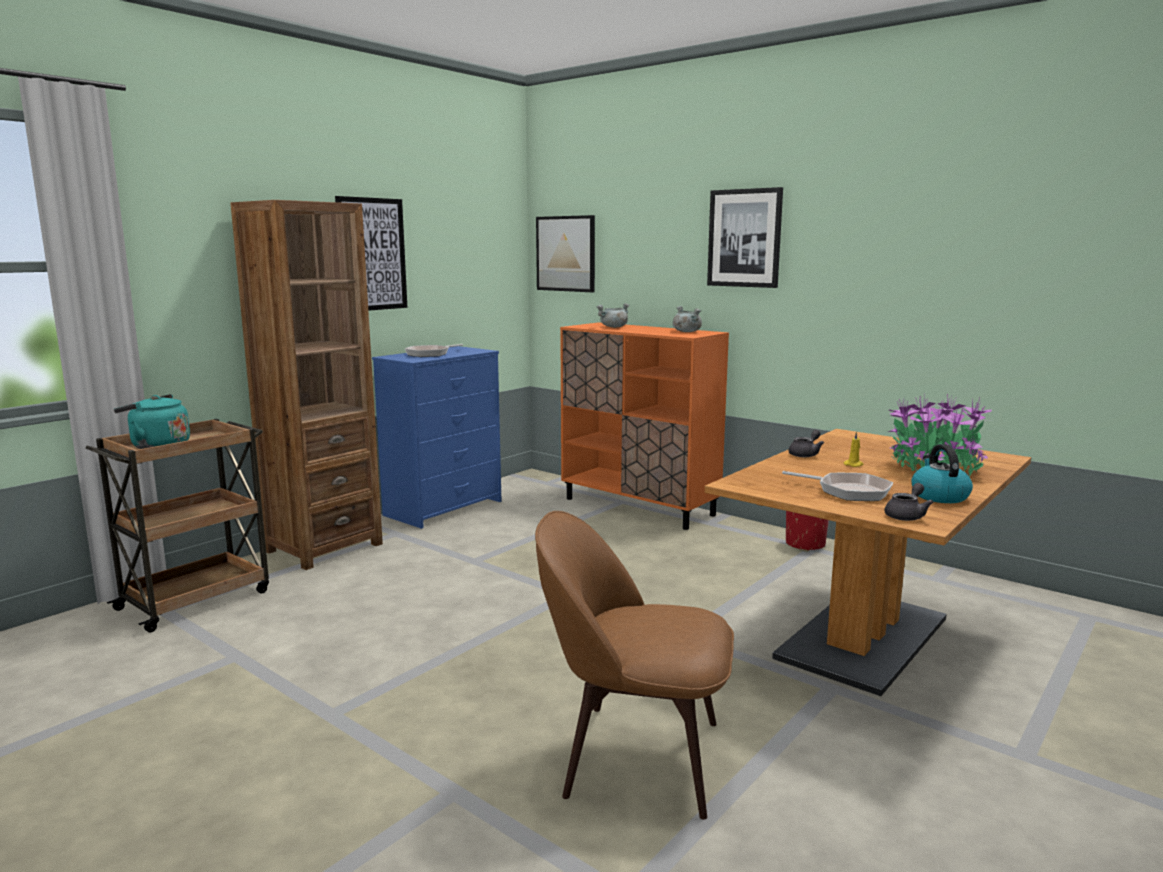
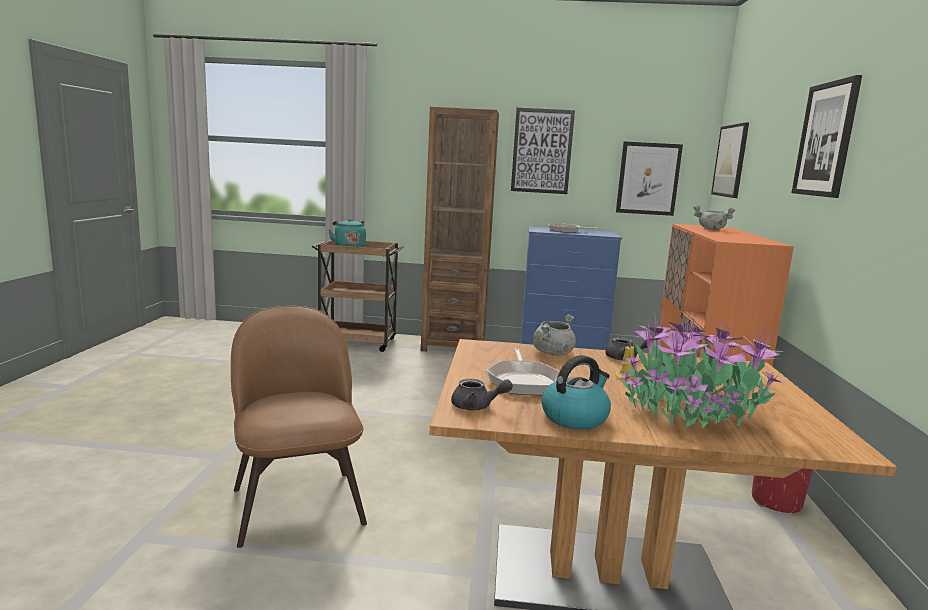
camera: 55 degrees right, 0 degrees up
grey cooking pot [673,306,702,332] -> grey cooking pot moved to [532,314,576,356]
none -> picture [616,142,683,216]

